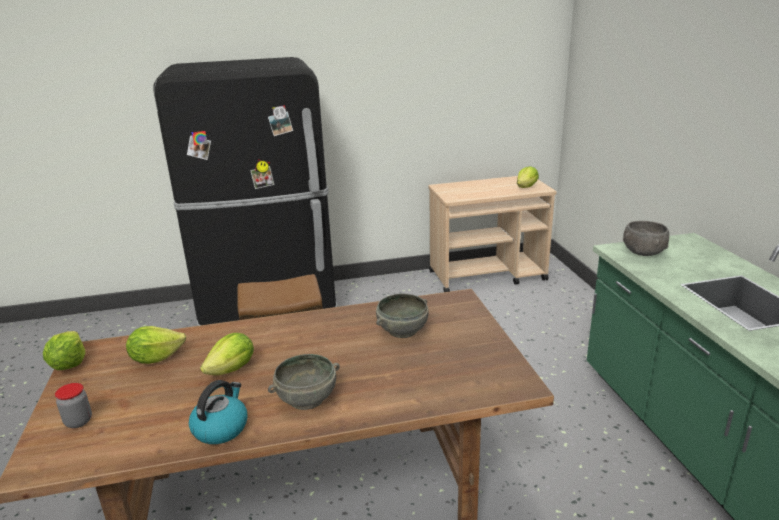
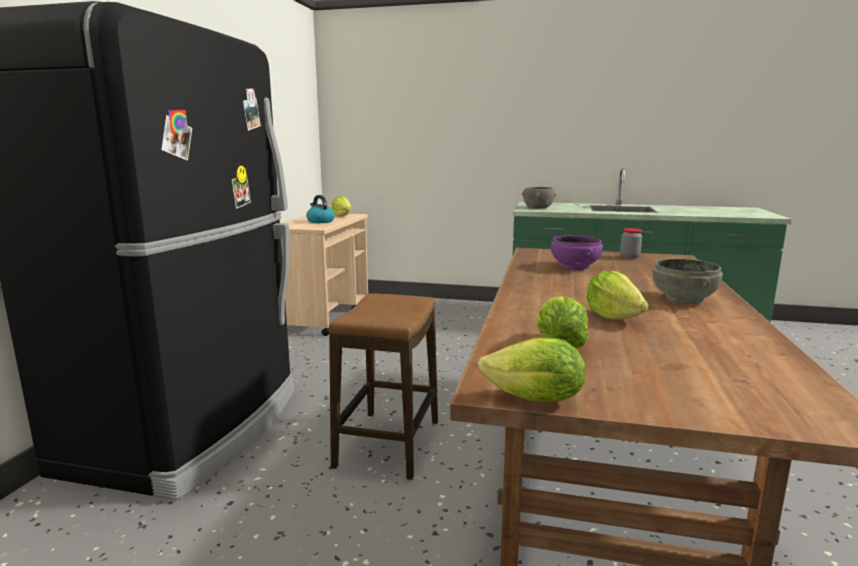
camera: 65 degrees left, 10 degrees down
jar [55,383,92,428] -> jar moved to [620,228,642,259]
kettle [189,380,247,444] -> kettle moved to [306,195,335,223]
grey bowl [376,294,429,338] -> purple bowl [551,236,603,270]

